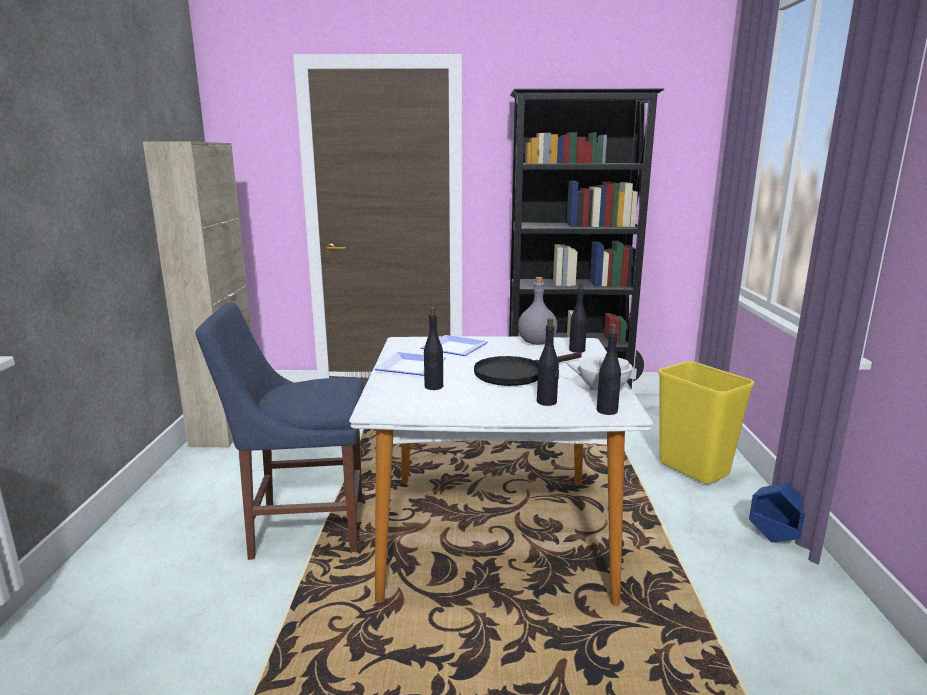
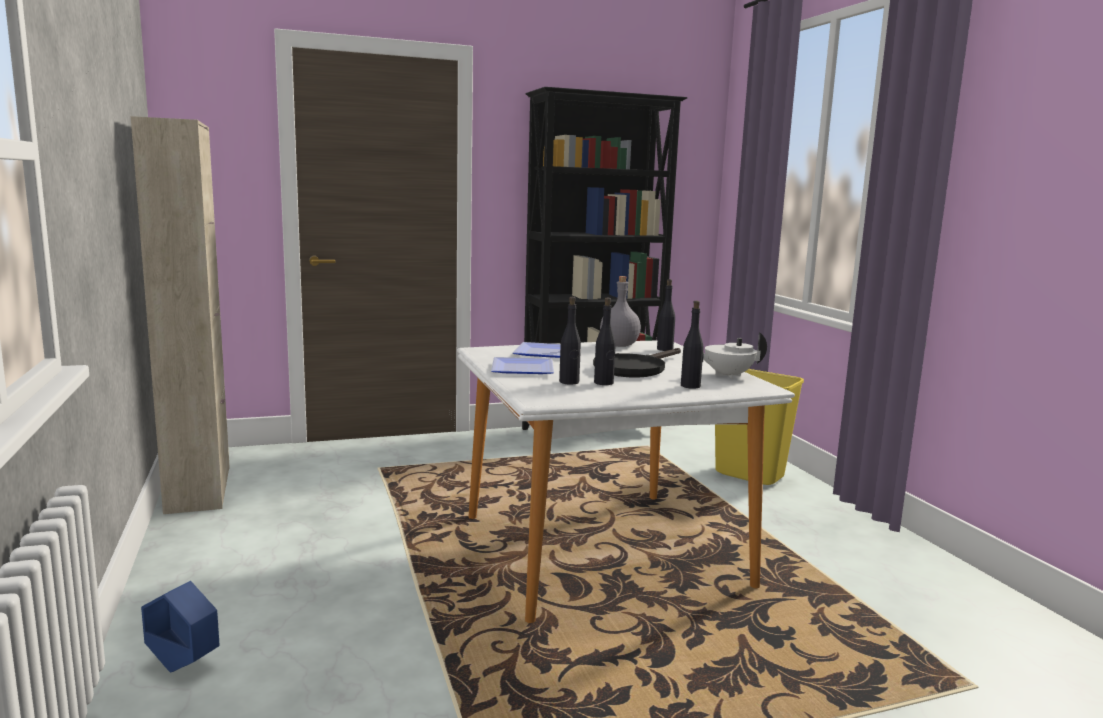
camera: 20 degrees left, 5 degrees down
blue chair [195,303,363,560] -> none
black bottle [597,324,621,415] -> black bottle moved to [594,298,616,385]
blue planter [749,482,805,542] -> blue planter moved to [141,581,220,672]

